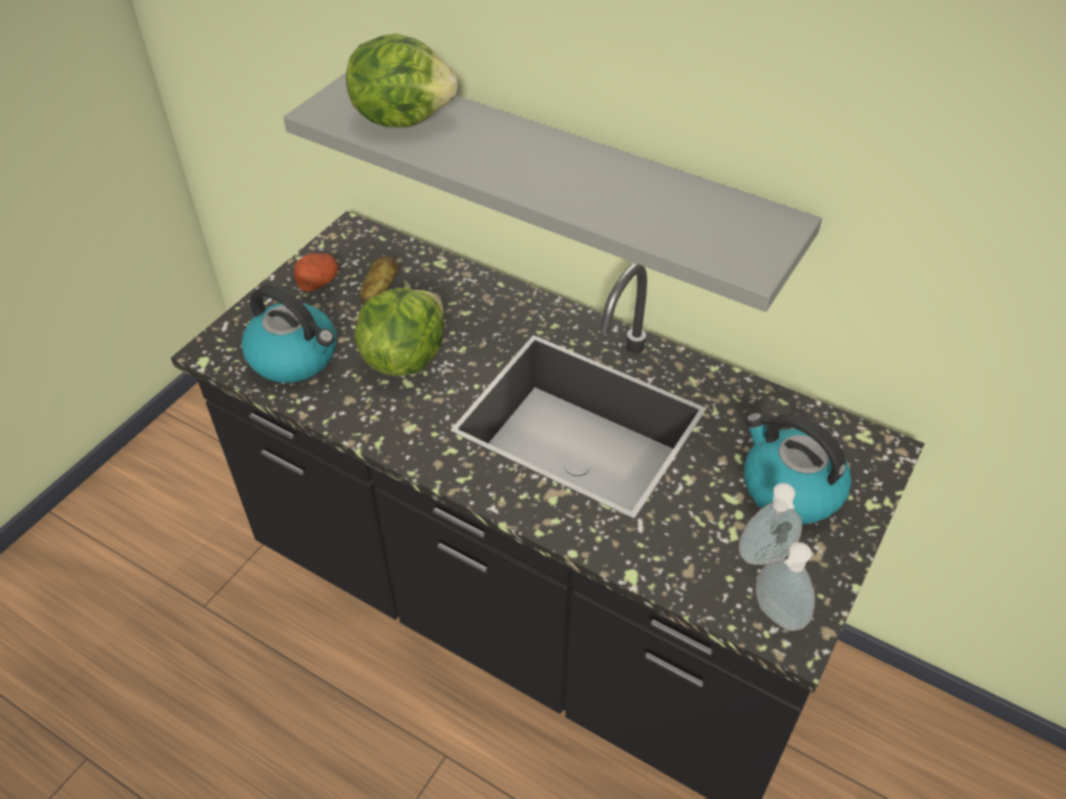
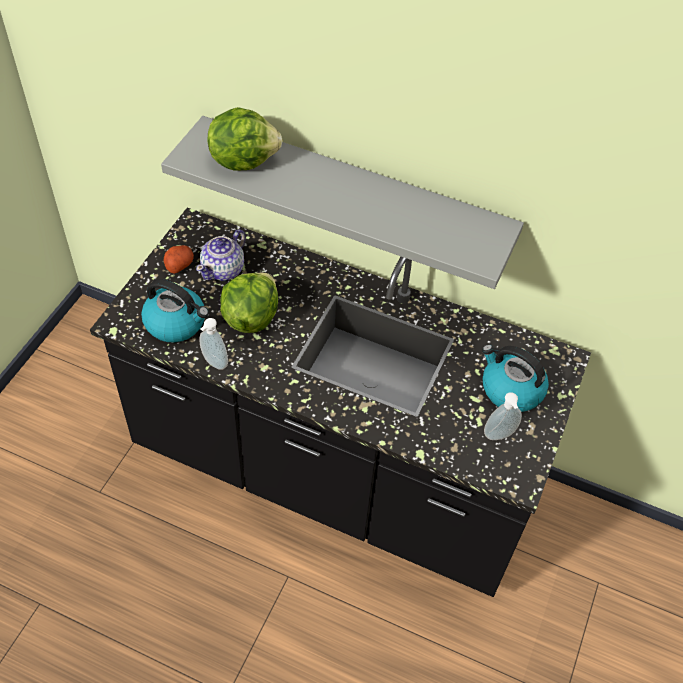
camera: 10 degrees left, 5 degrees up
potato [360,256,398,304] -> teapot [196,229,246,281]
soap dispenser [756,542,815,631] -> soap dispenser moved to [199,318,228,370]

